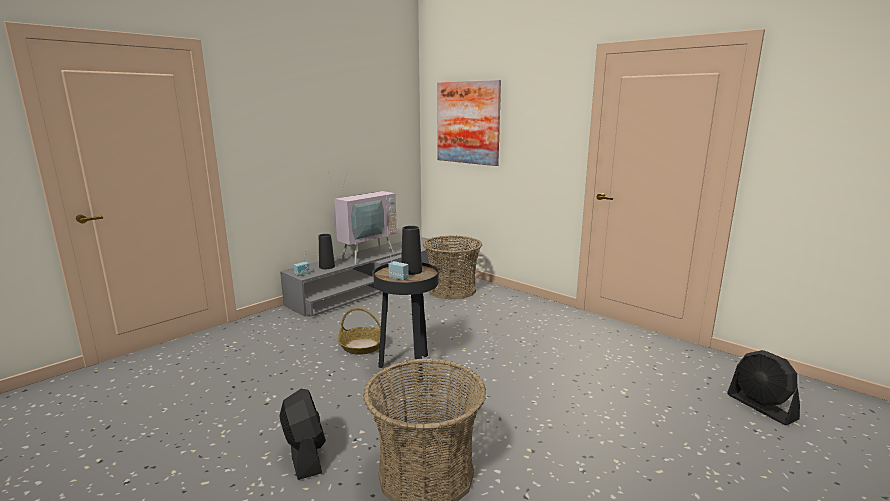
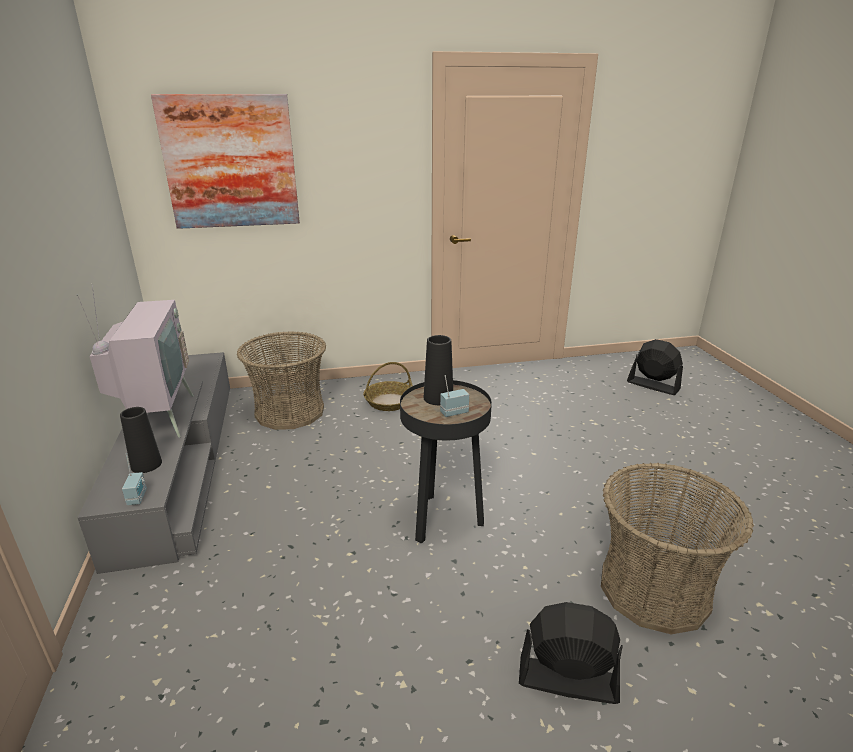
camera: 55 degrees left, 10 degrees up
basket [338,308,386,355] -> basket moved to [363,362,413,411]
black fan [727,350,800,425] -> black fan turned 150 degrees counterclockwise [627,339,683,395]

